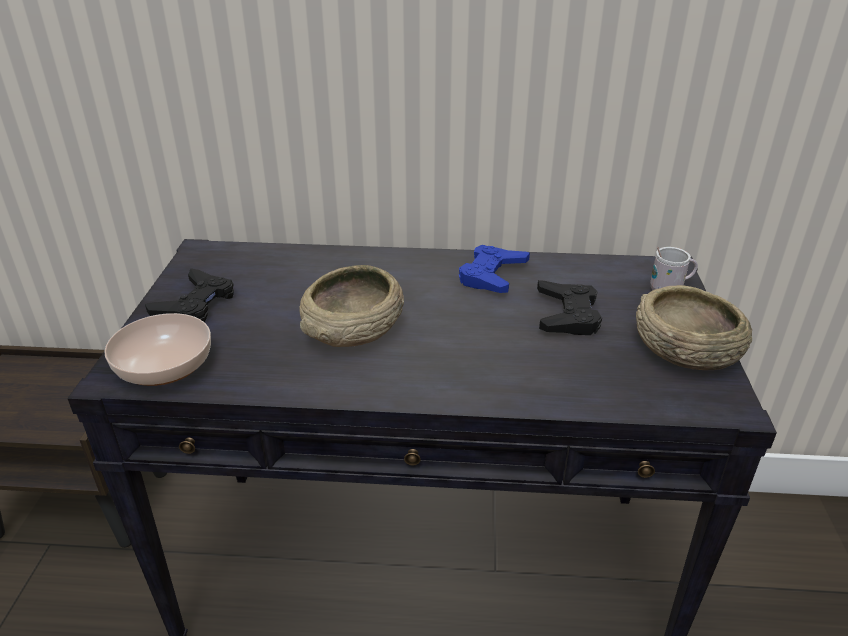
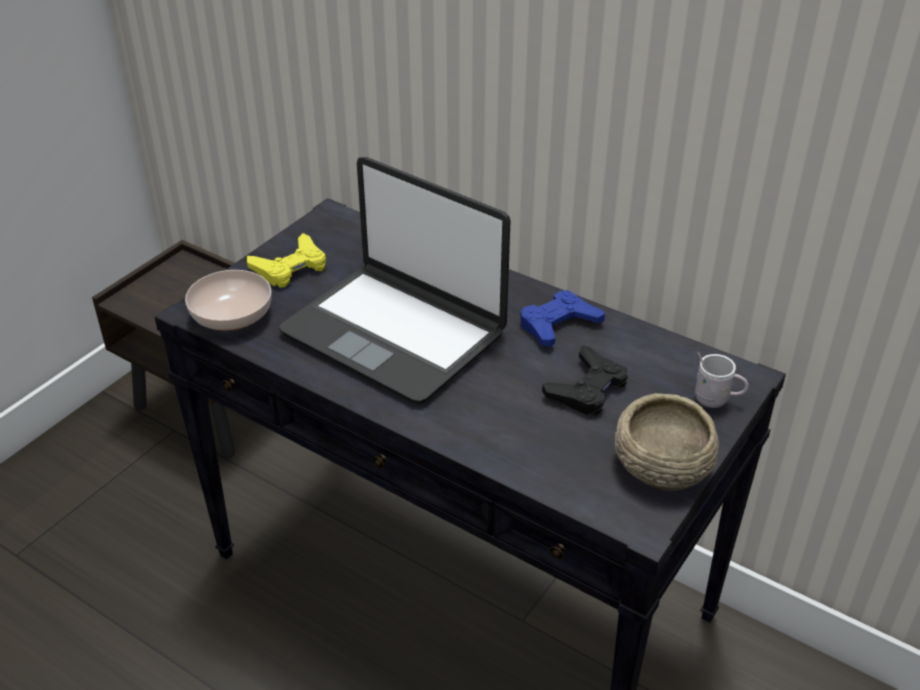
camera: 30 degrees right, 5 degrees up
black game controller [145,269,234,322] -> yellow game controller [247,233,326,288]
beige bowl [299,265,404,347] -> laptop [279,157,511,404]

